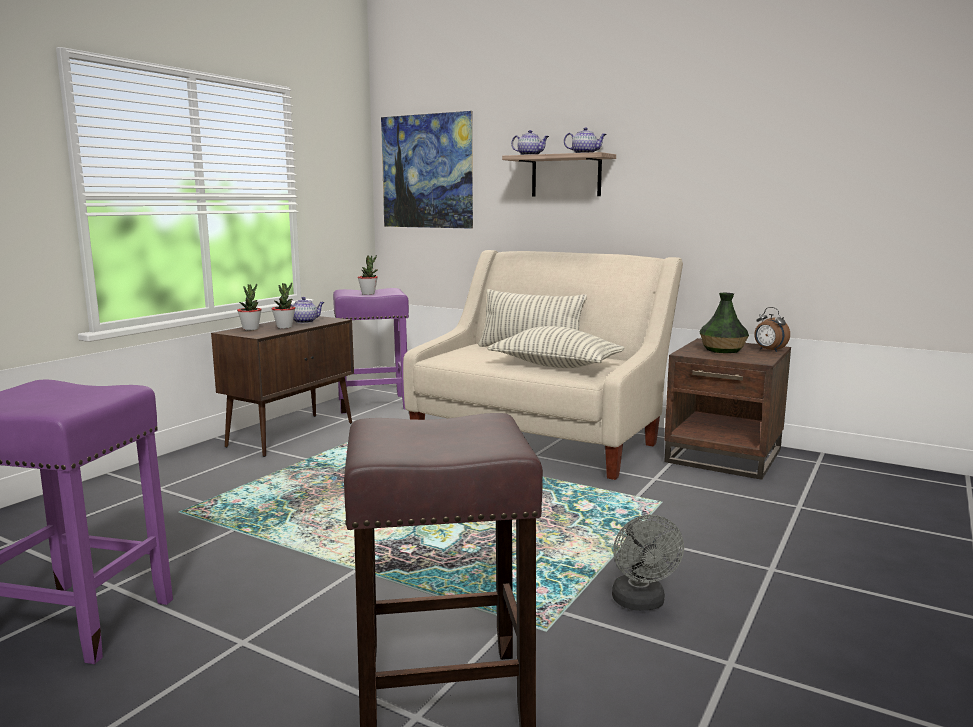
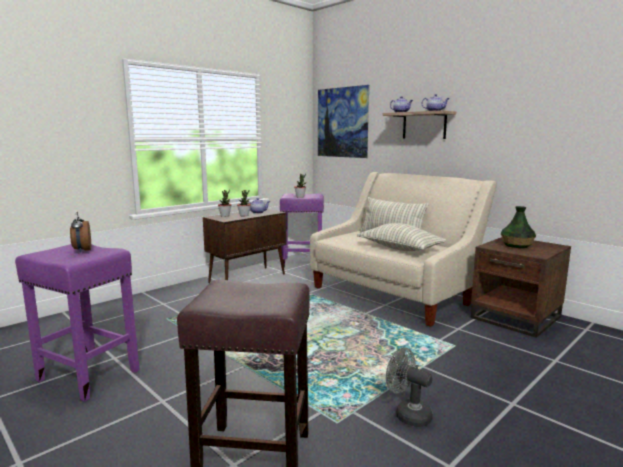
camera: 15 degrees right, 0 degrees up
grey fan [612,515,684,611] -> grey fan turned 120 degrees clockwise [386,347,433,427]
alarm clock [754,307,790,352] -> alarm clock moved to [70,211,91,253]

